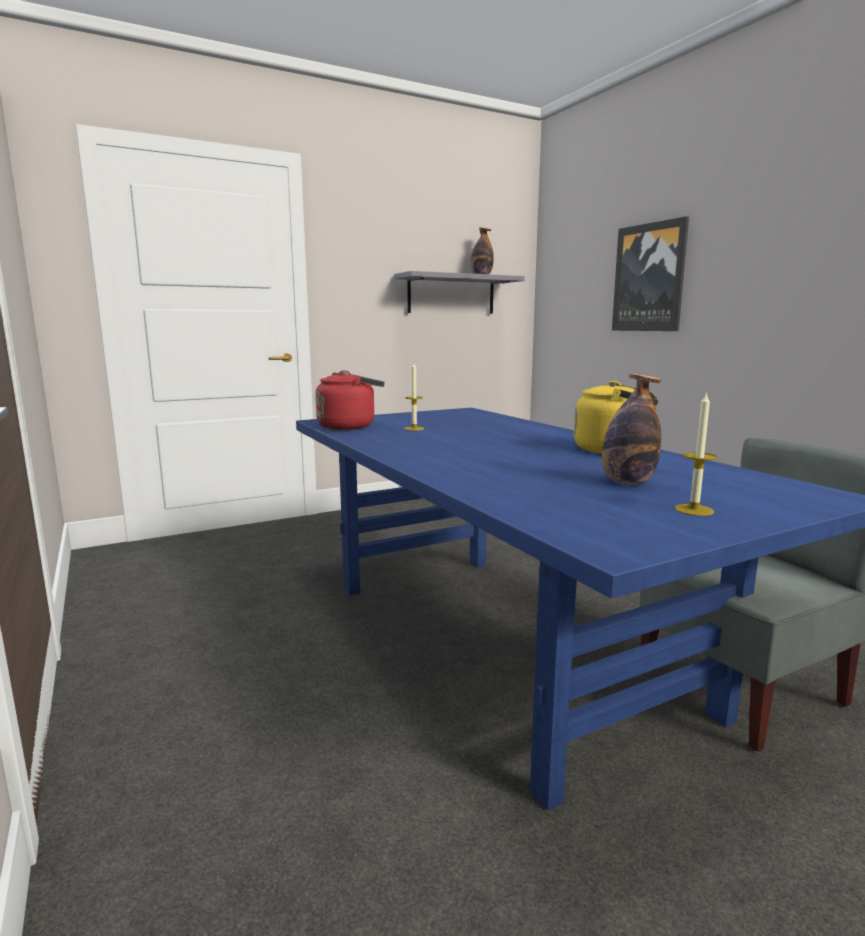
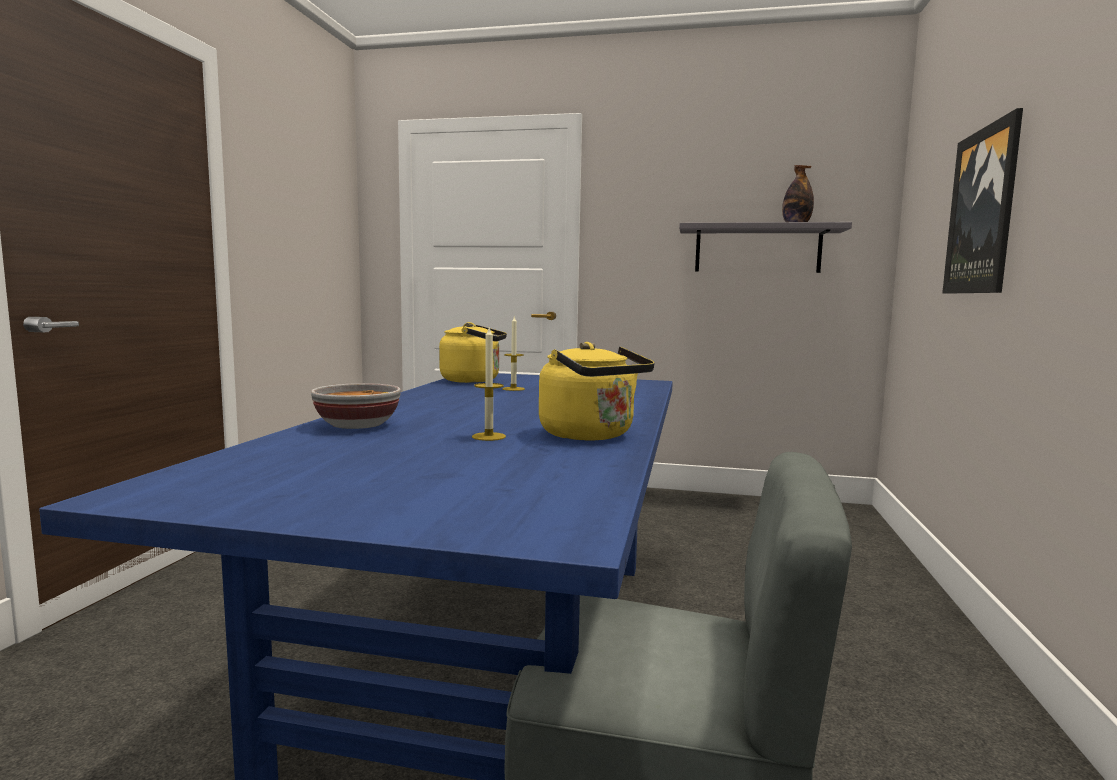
camera: 40 degrees right, 5 degrees down
red kettle [315,370,385,430] -> yellow kettle [439,322,507,383]
bottle [602,374,661,485] -> none
candle [675,392,717,516] -> candle moved to [472,328,506,441]
none -> bowl [311,383,401,429]

